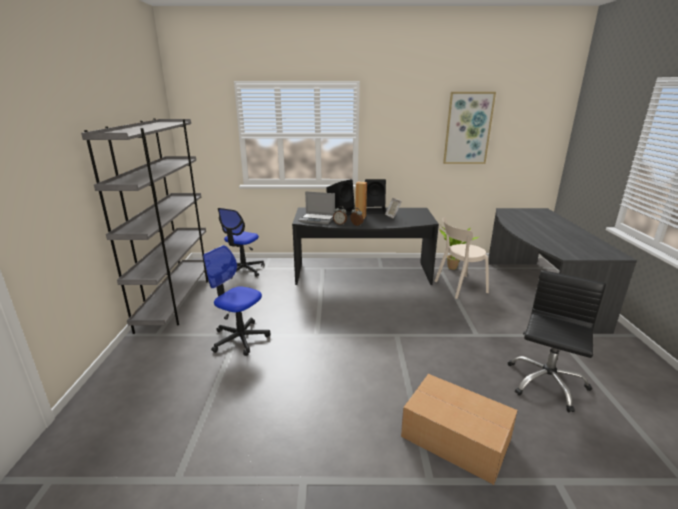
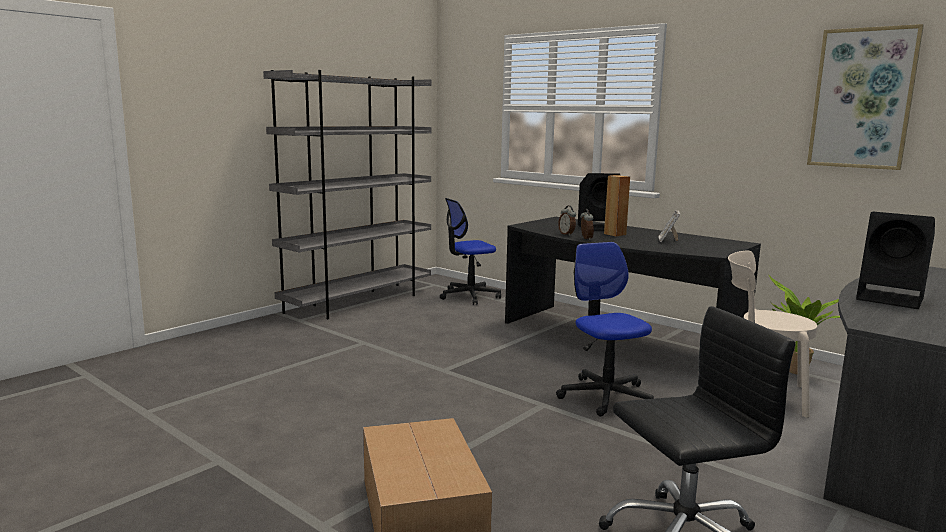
camera: 40 degrees right, 10 degrees down
office chair [203,245,271,356] -> office chair moved to [556,242,654,416]
laptop [298,191,335,224] -> none
black speaker [364,179,386,214] -> black speaker moved to [856,212,935,309]

